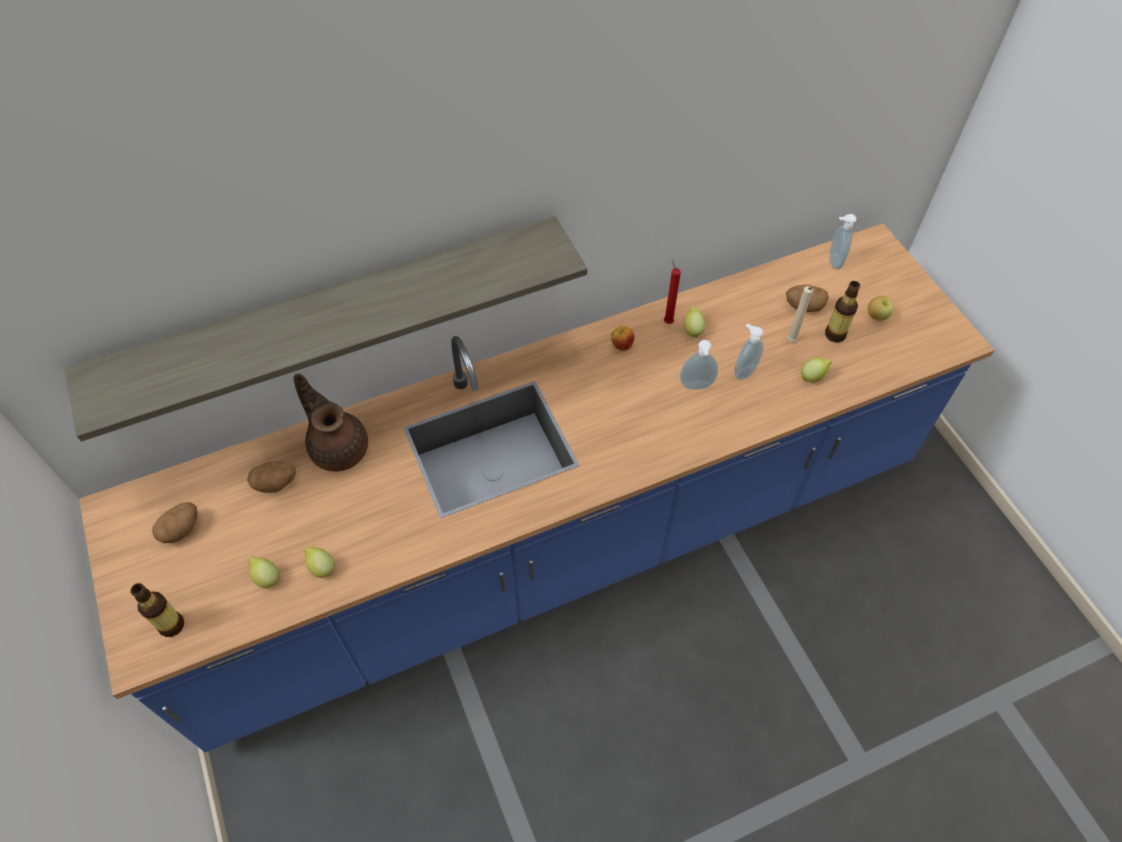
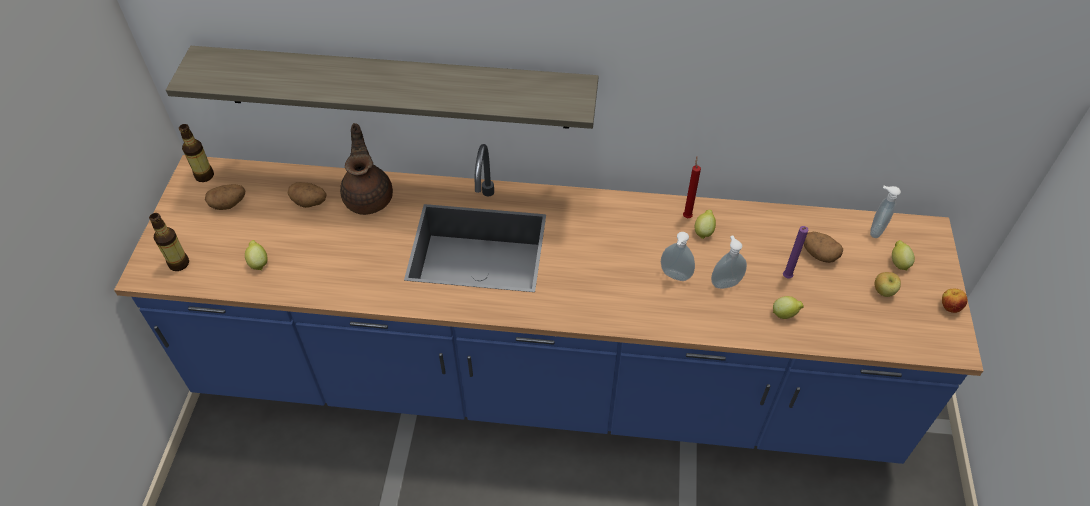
camera: 30 degrees right, 5 degrees down
lemon [304,546,335,578] -> lemon moved to [892,240,915,271]
apple [611,326,635,351] -> apple moved to [942,289,968,313]
beige candle [787,286,813,342] -> purple candle [783,226,808,278]
bottle [825,281,860,342] -> bottle moved to [179,124,214,182]

